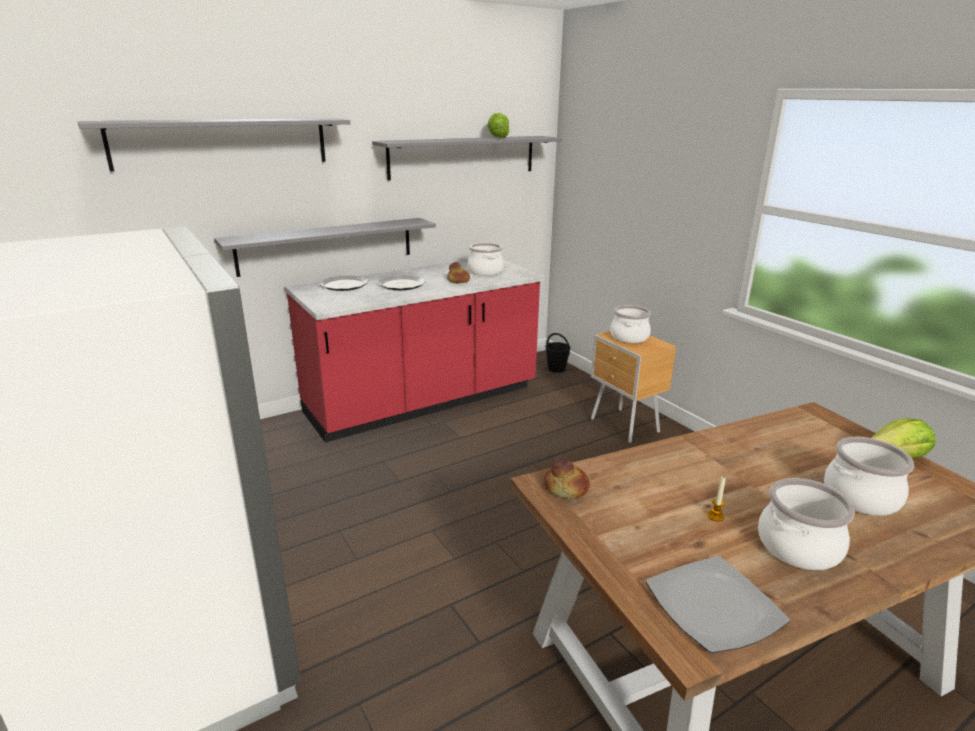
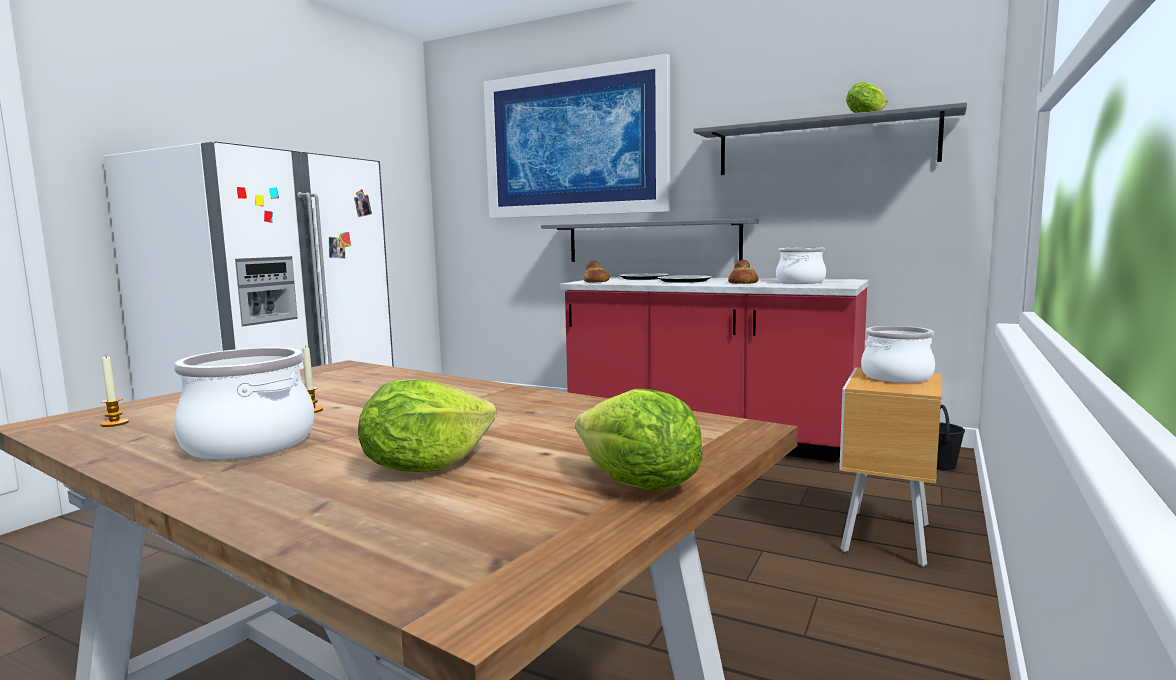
camera: 60 degrees right, 15 degrees down
grey shelf [77,118,351,171] -> picture [483,54,670,218]
bread [544,457,590,499] -> bread moved to [583,261,610,283]
plate [646,556,790,653] -> candle [100,357,129,427]
cooking pot [824,437,914,516] -> lettuce [358,380,496,472]

